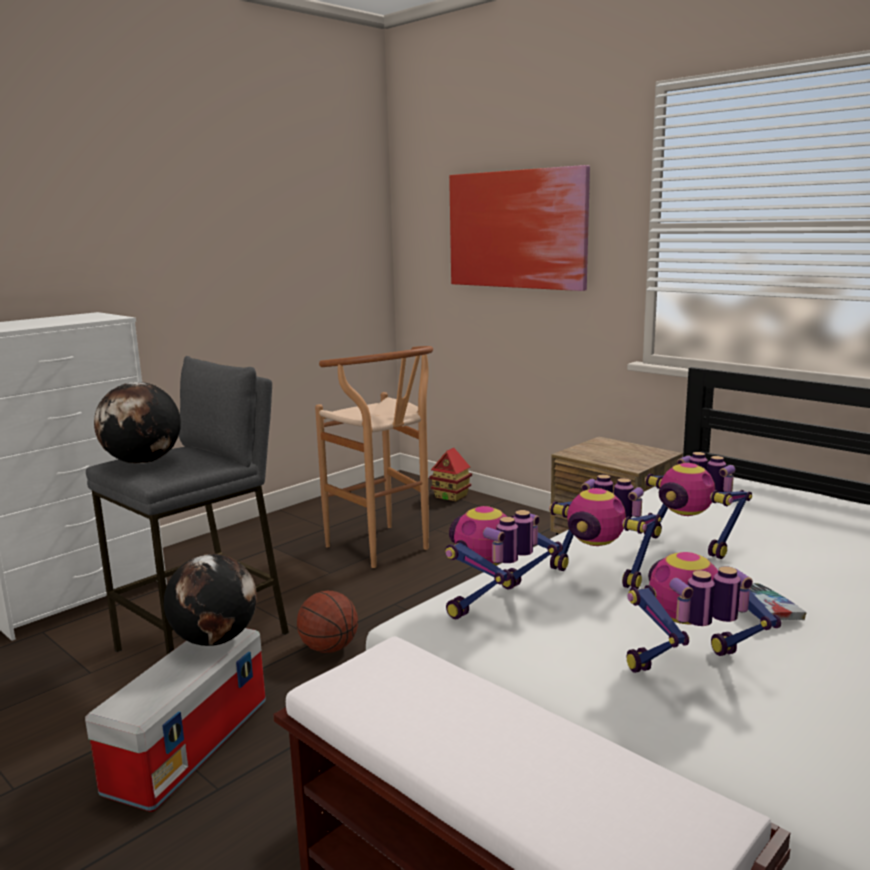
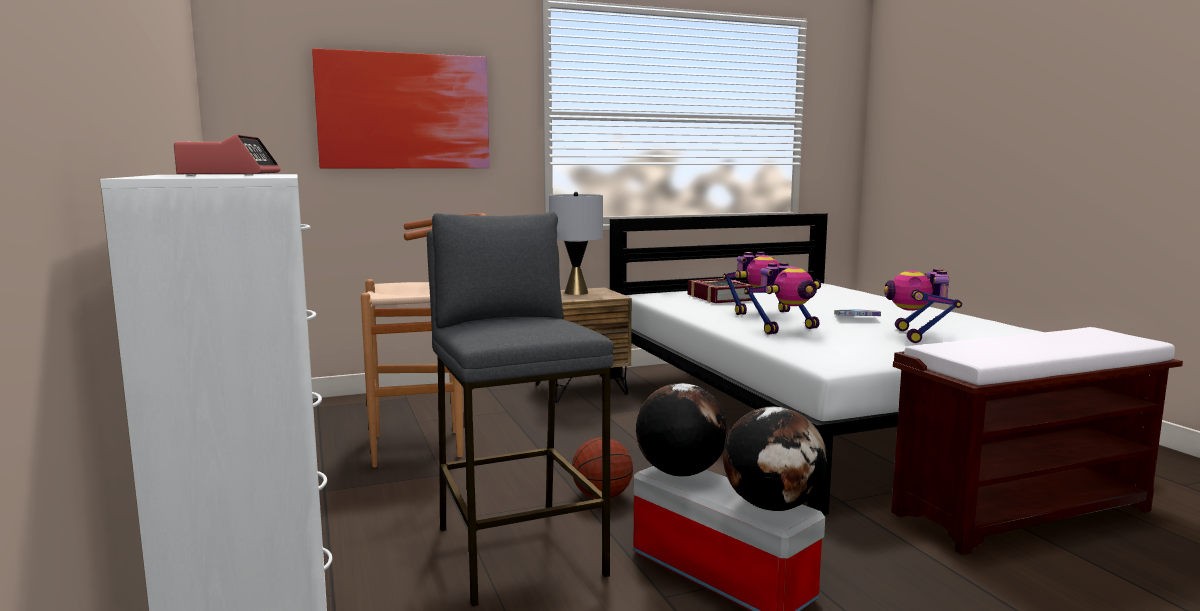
camera: 65 degrees left, 5 degrees down
globe [94,382,181,464] -> globe moved to [723,407,827,511]
toy house [429,448,472,501] -> none
toy robot [445,506,563,619] -> none
none -> alarm clock [174,134,280,175]
none -> grey table lamp [549,192,603,295]
none -> book [688,278,753,303]

